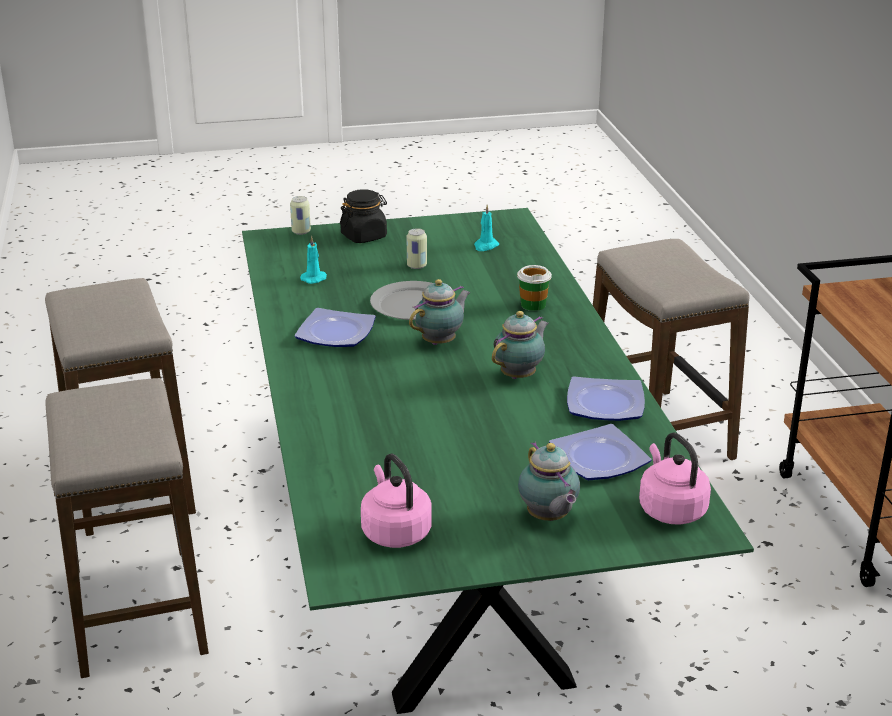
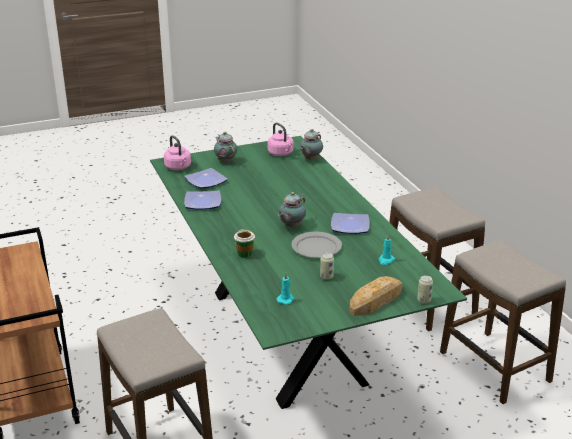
camera: 170 degrees right, 0 degrees up
black jar [340,189,387,243] -> bread [350,276,402,316]
teapot [492,311,548,379] -> teapot moved to [300,129,323,160]

